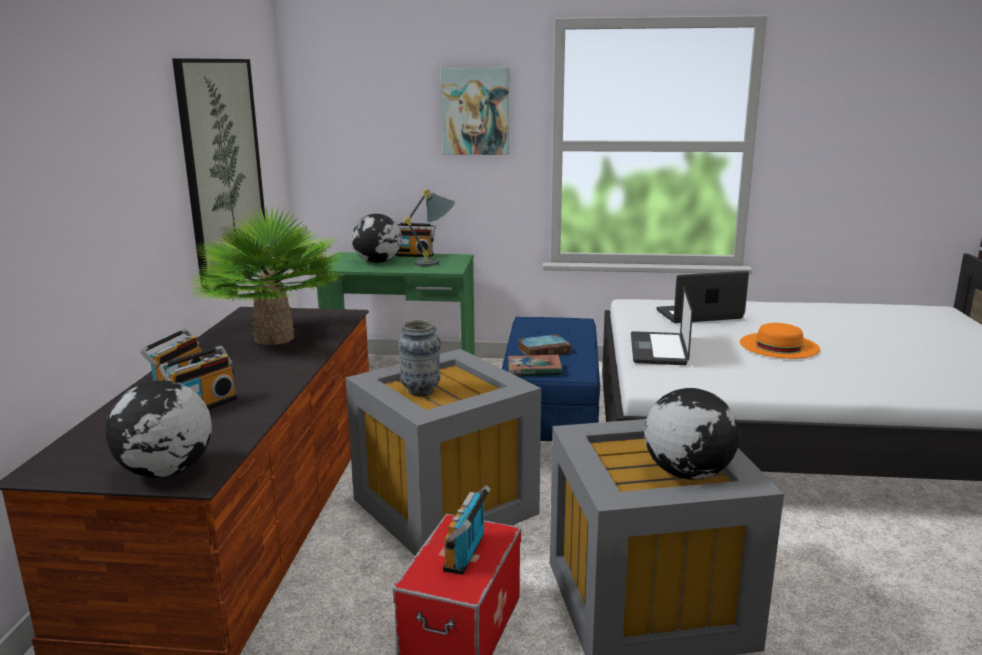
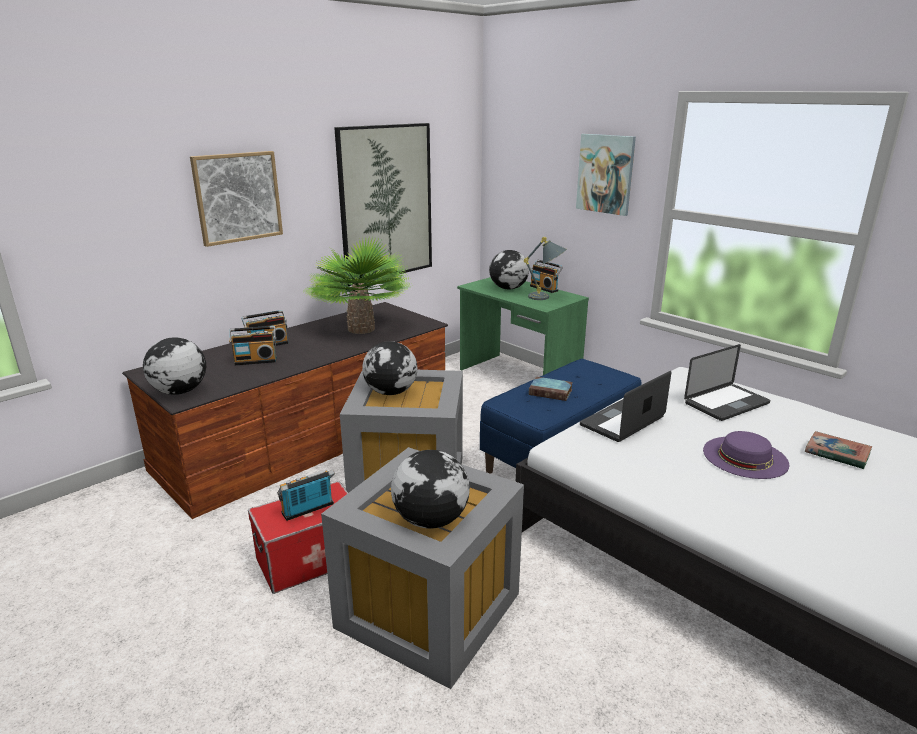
camera: 40 degrees right, 5 degrees up
vase [398,320,441,396] -> globe [362,341,418,395]
book [508,355,562,376] -> book moved to [805,431,872,469]
laptop [657,271,749,323] -> laptop turned 120 degrees clockwise [684,344,770,421]
orange hat [740,323,820,359] -> purple hat [703,431,789,479]
none -> picture [190,151,283,247]

